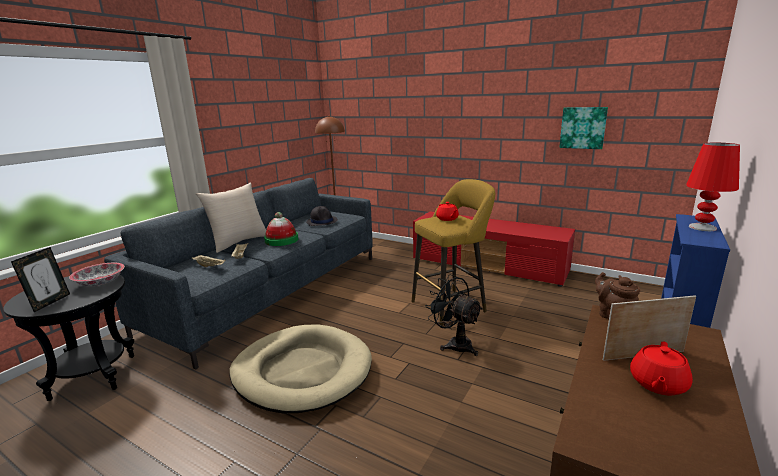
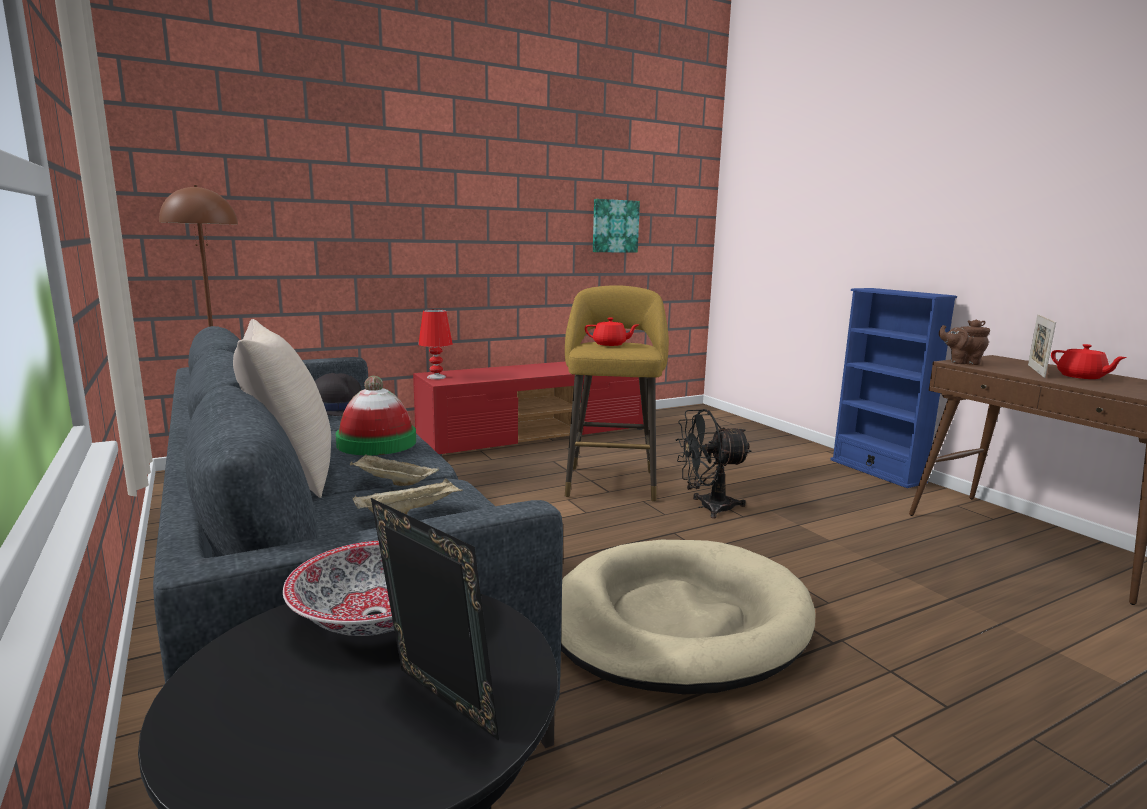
camera: 60 degrees left, 5 degrees down
red table lamp [686,143,740,231] -> red table lamp moved to [418,309,453,379]

